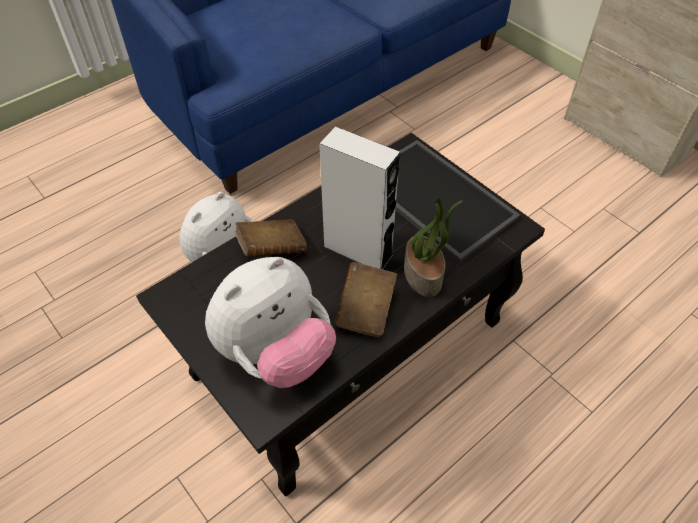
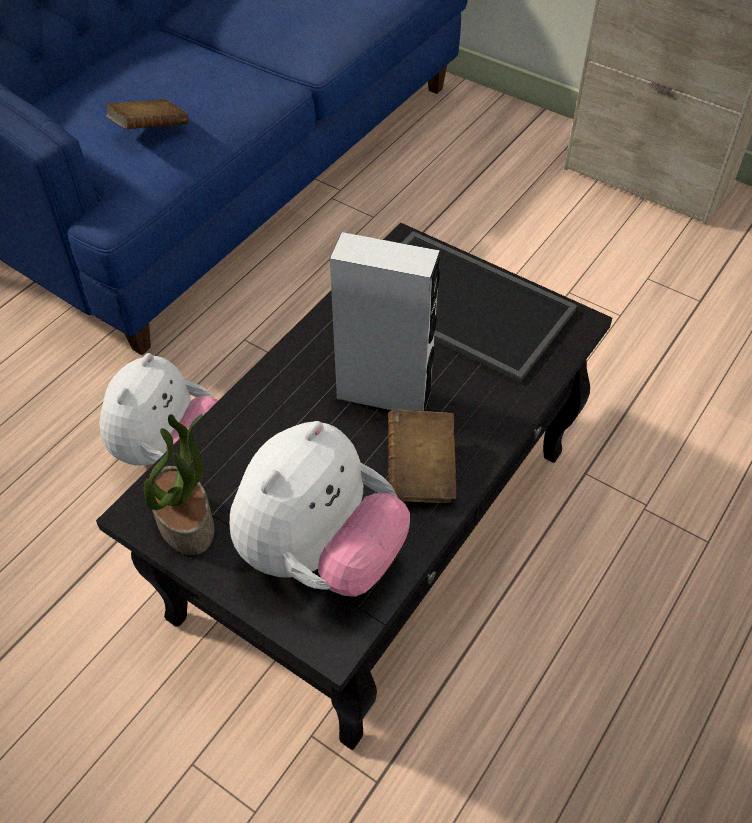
camera: 15 degrees left, 0 degrees up
brown book [234,219,307,257] -> brown book moved to [106,99,188,129]
potted plant [404,197,463,297] -> potted plant moved to [144,414,214,555]

